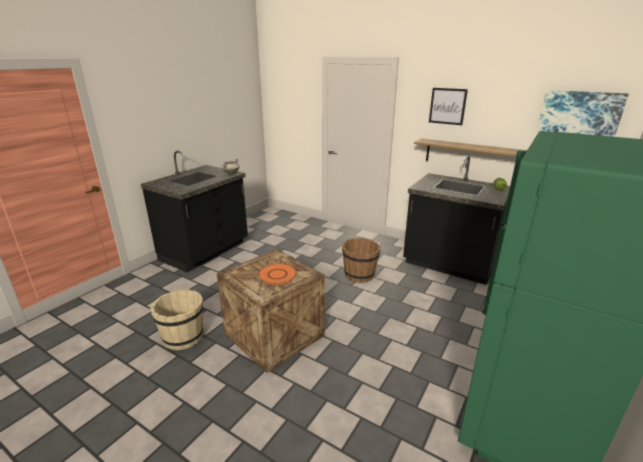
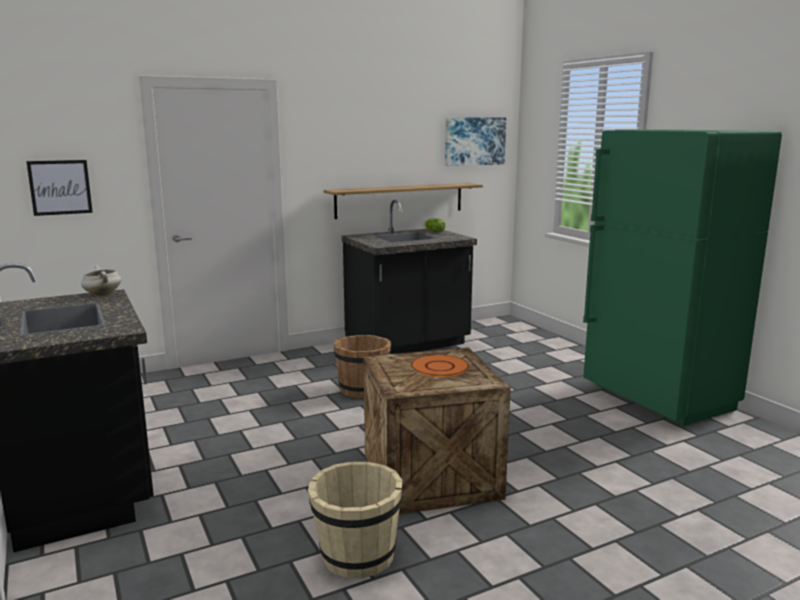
camera: 60 degrees left, 10 degrees down
picture [429,88,468,125] -> picture moved to [26,160,93,216]

